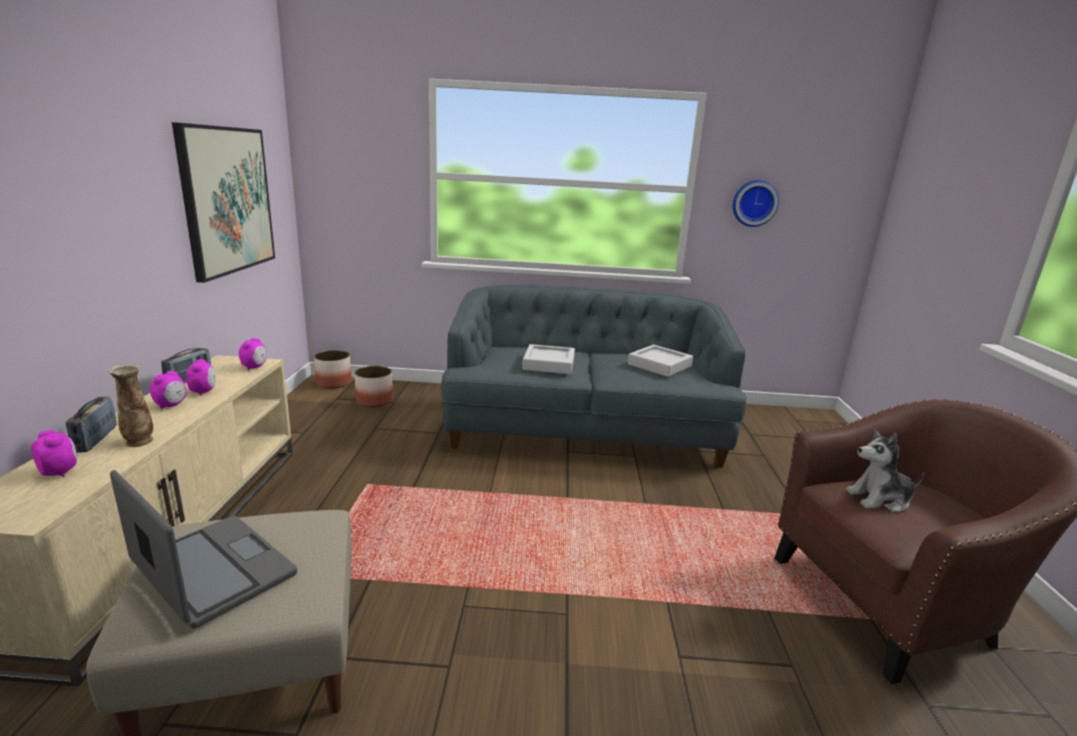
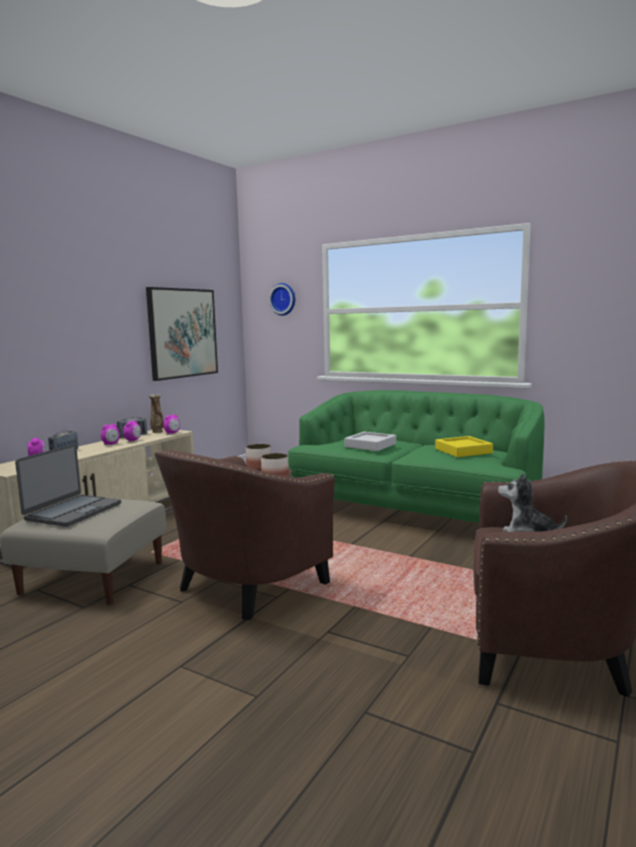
camera: 30 degrees right, 10 degrees down
vase [108,364,153,447] -> vase moved to [149,395,163,433]
laptop [110,470,297,628] -> laptop turned 45 degrees clockwise [15,444,121,527]
grey sofa [441,284,747,467] -> green sofa [288,390,544,523]
grey tray [628,345,693,377] -> yellow tray [435,436,493,457]
wall clock [733,180,779,227] -> wall clock moved to [269,283,295,316]
none -> brown armchair [155,450,335,620]

